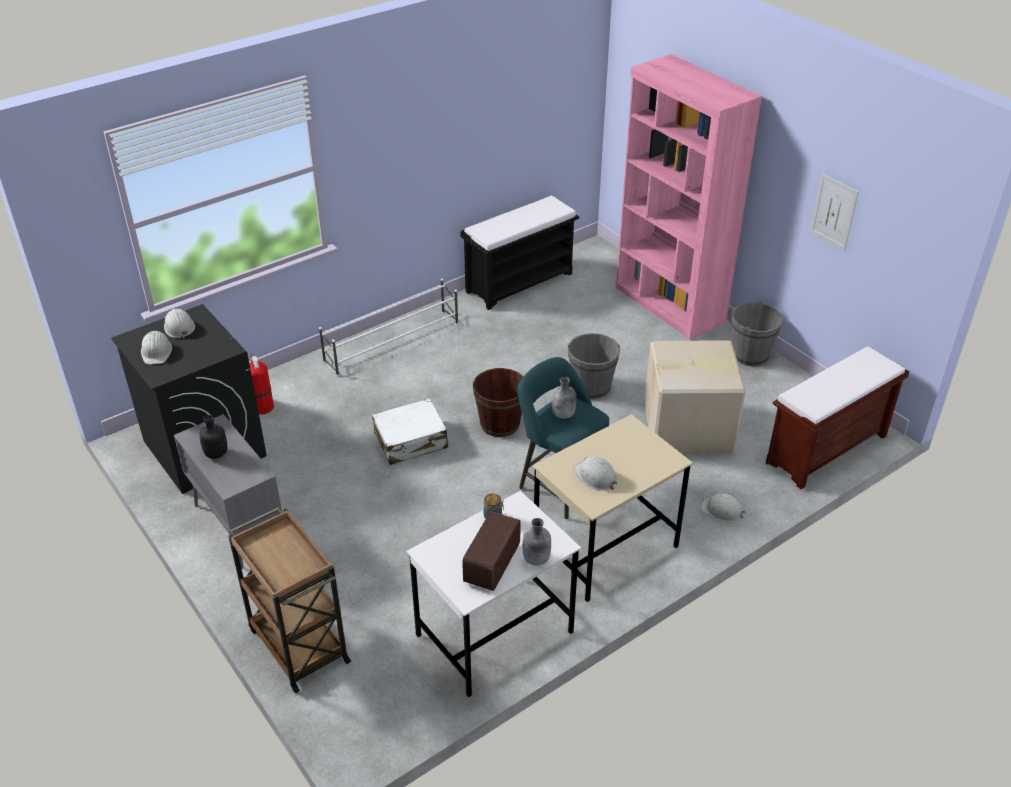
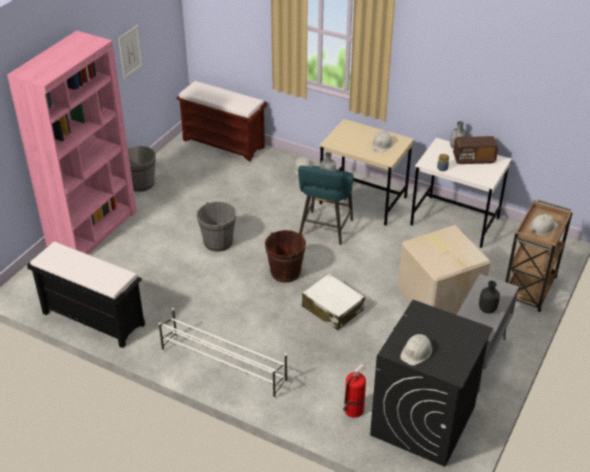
camera: 115 degrees left, 0 degrees up
white hard hat [141,331,172,365] -> white hard hat moved to [529,214,558,235]
cardboard box [644,340,746,453] -> cardboard box moved to [397,225,491,315]

